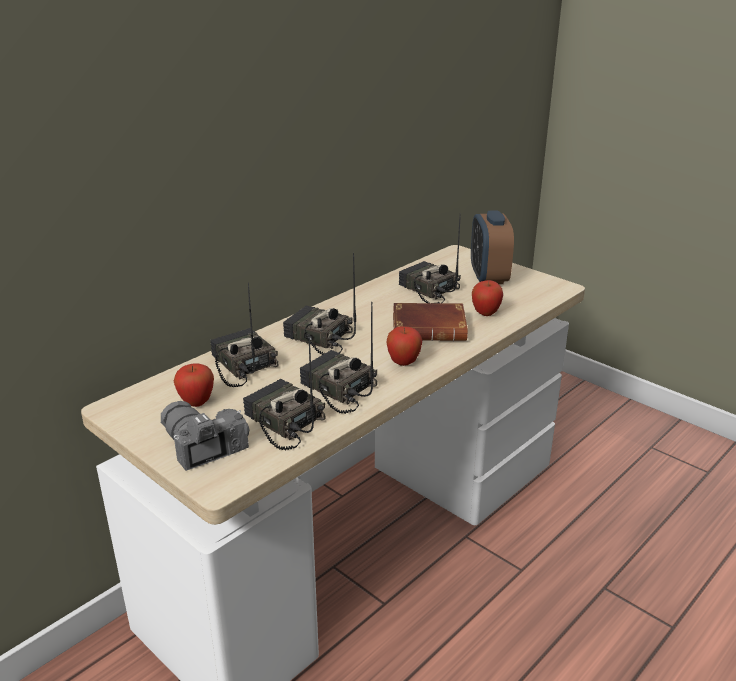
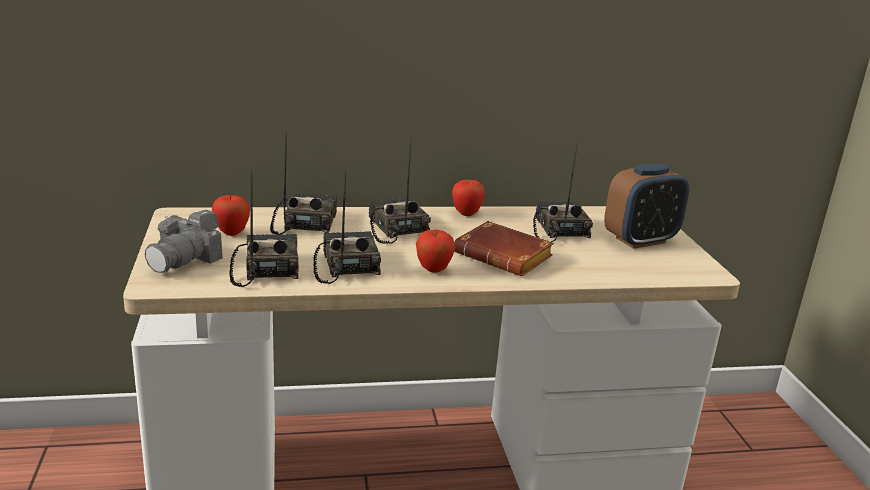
camera: 35 degrees right, 5 degrees down
camera [161,401,250,471] -> camera turned 150 degrees counterclockwise [145,210,223,273]
alarm clock [471,210,514,284] -> alarm clock turned 150 degrees counterclockwise [604,163,689,249]
apple [472,280,503,316] -> apple moved to [452,180,485,216]

